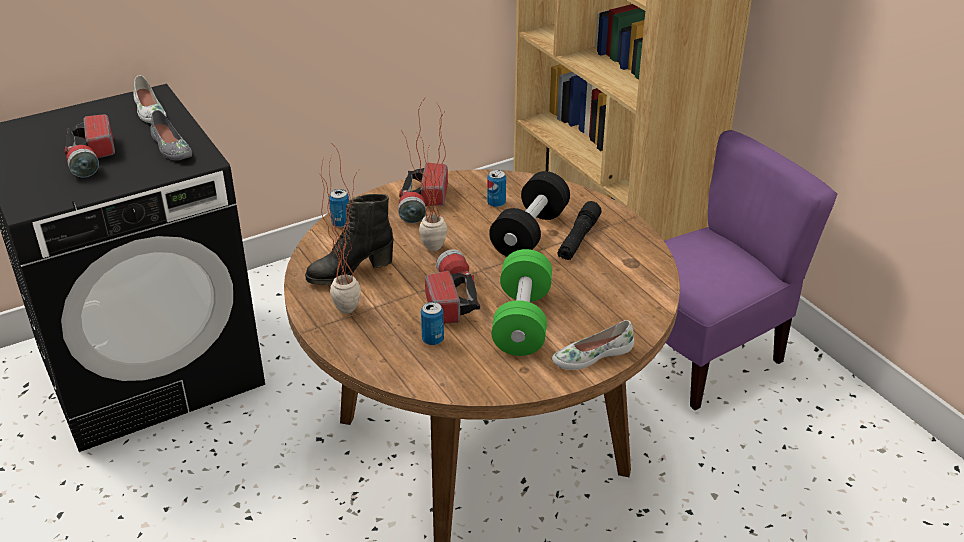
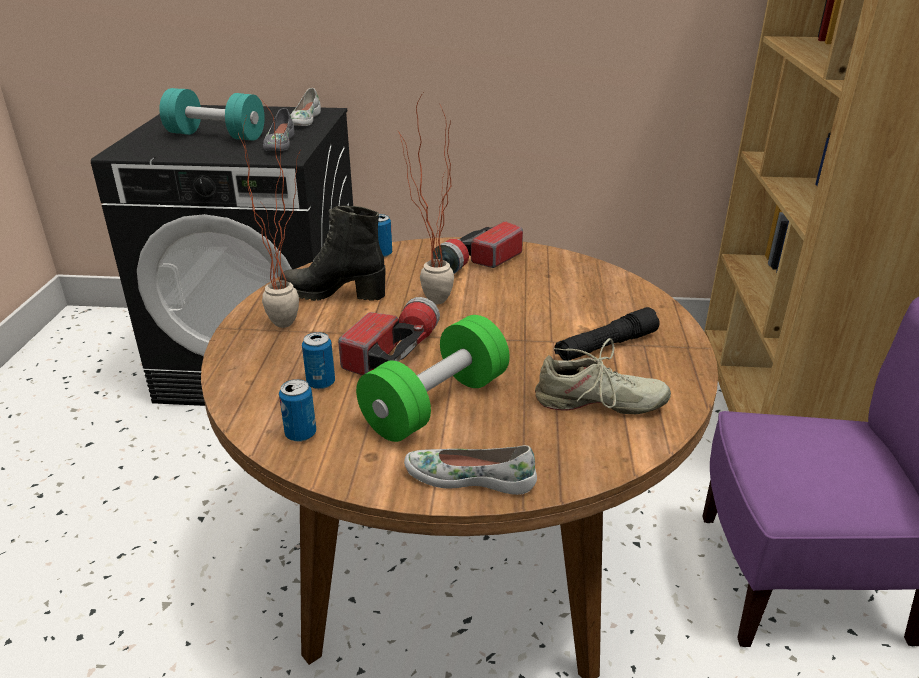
camera: 35 degrees right, 5 degrees down
flashlight [64,114,115,178] -> turquoise dumbbell [159,88,265,141]
can [487,170,506,207] -> can moved to [279,379,316,442]
black dumbbell [489,171,570,257] -> none
none -> beige shoe [535,338,671,414]

